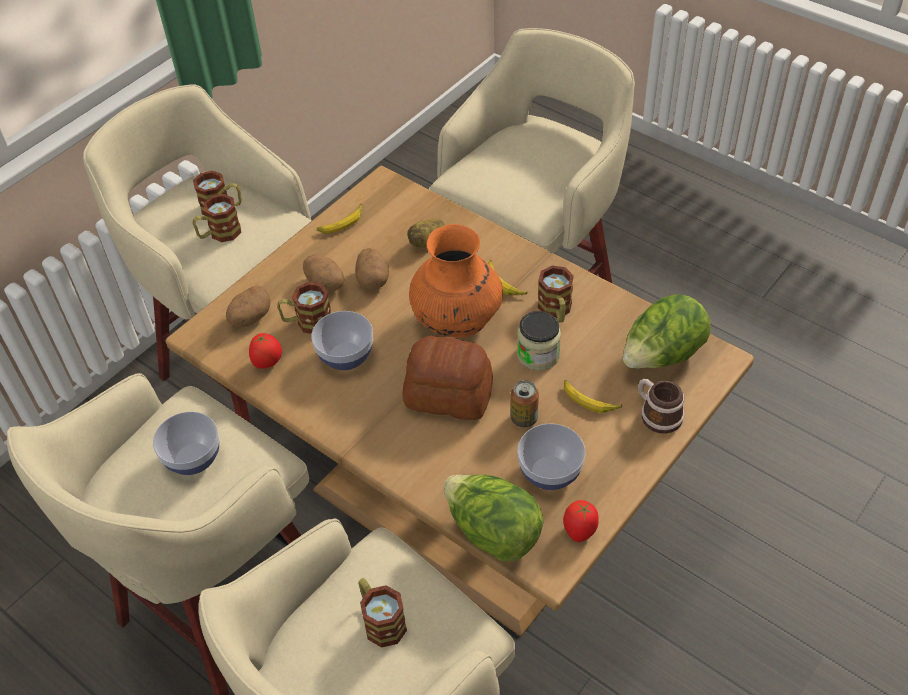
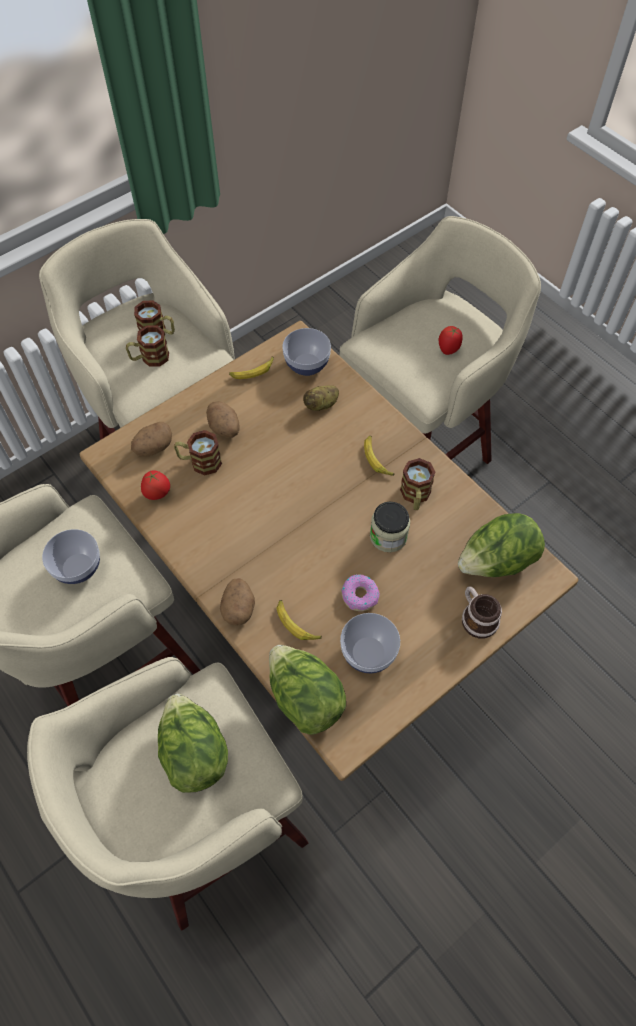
camera: 10 degrees right, 10 degrees up
bowl [311,311,373,370] -> bowl moved to [282,328,331,376]
potato [355,248,389,290] -> potato moved to [220,578,255,626]
mug [358,578,407,648] -> lettuce [158,694,228,793]
bread [402,336,493,420] -> none
orange vase [409,224,503,338] -> none
can [511,380,539,427] -> donut [342,574,380,611]
tomato [563,500,599,542] -> tomato moved to [439,326,463,355]
banana [564,380,622,413] -> banana moved to [277,600,322,640]

